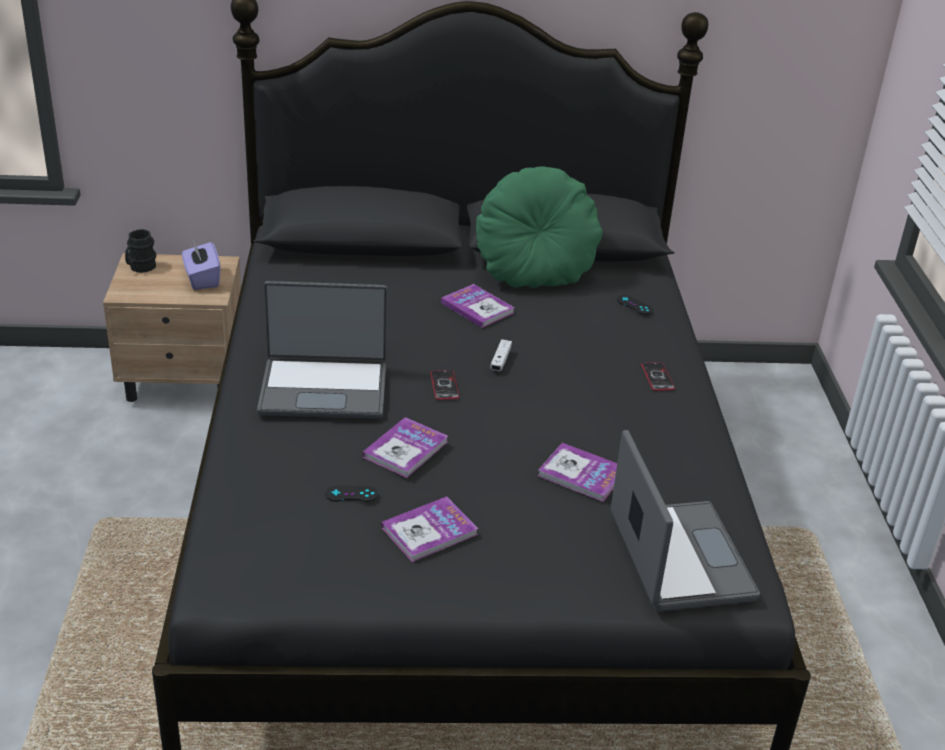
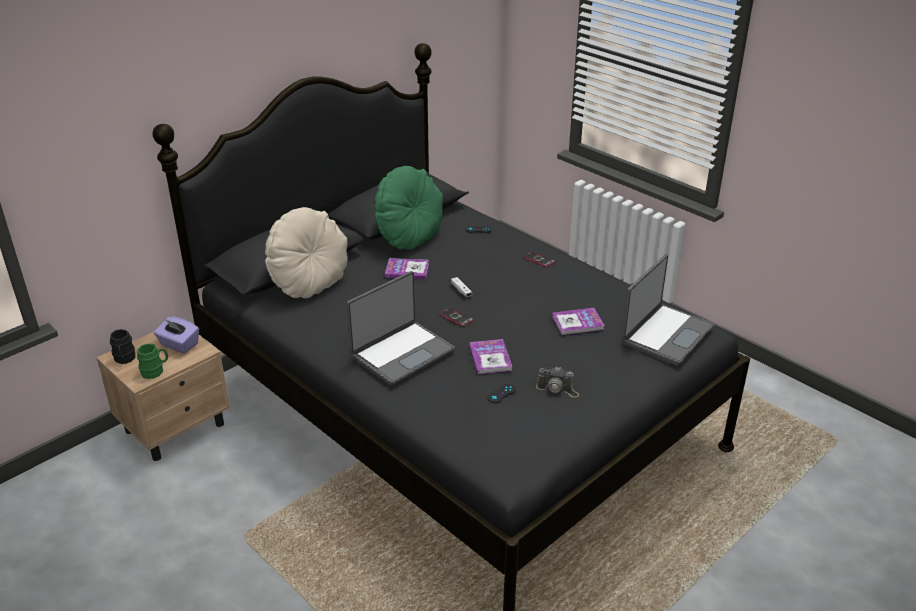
camera: 40 degrees left, 0 degrees up
book [381,496,479,562] -> camera [536,366,579,398]
laptop [611,430,760,612] -> laptop turned 90 degrees clockwise [621,255,714,366]
none -> green mug [137,344,168,379]
none -> beige pillow [265,207,348,298]

